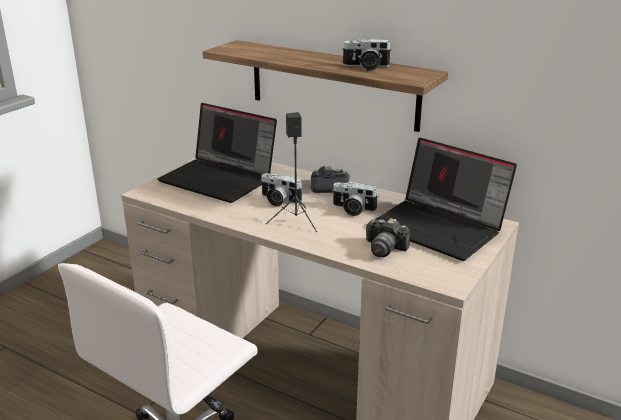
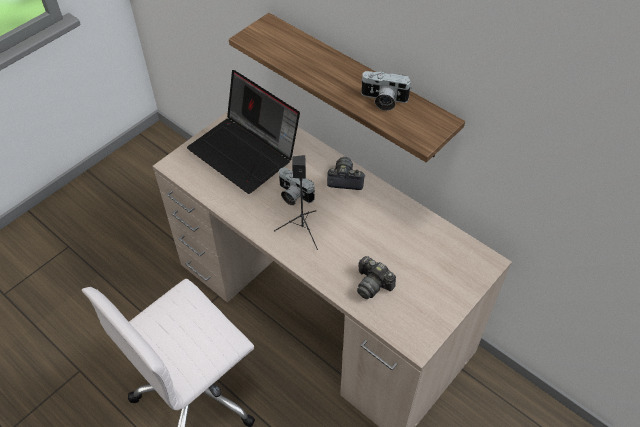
camera: 10 degrees right, 25 degrees up
camera [332,182,379,216] -> none
laptop [376,138,517,261] -> none

